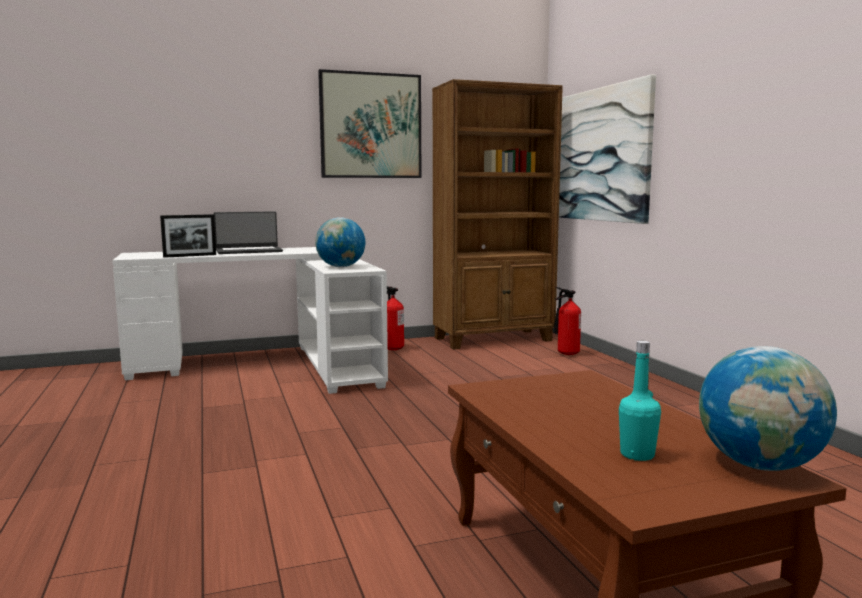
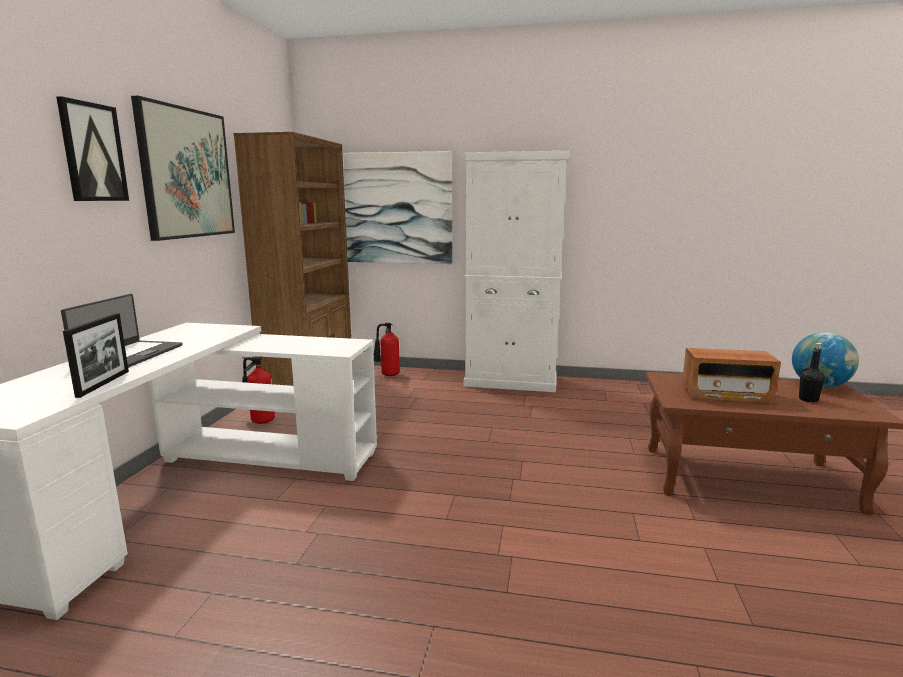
camera: 60 degrees left, 5 degrees up
globe [315,217,365,267] -> none
turquoise bottle [619,341,661,461] -> black bottle [799,343,825,402]
none -> picture [56,96,129,201]
none -> white cabinet [463,151,569,392]
none -> radio [682,348,781,403]

